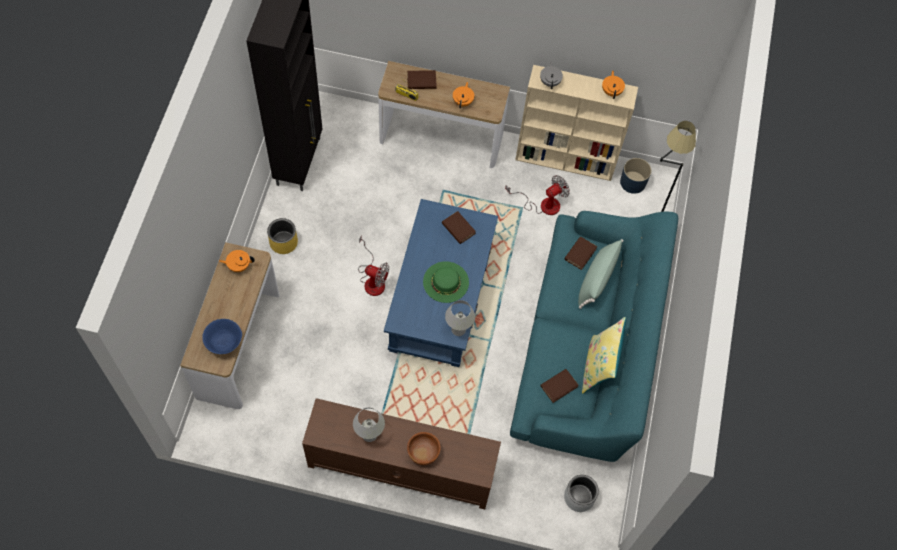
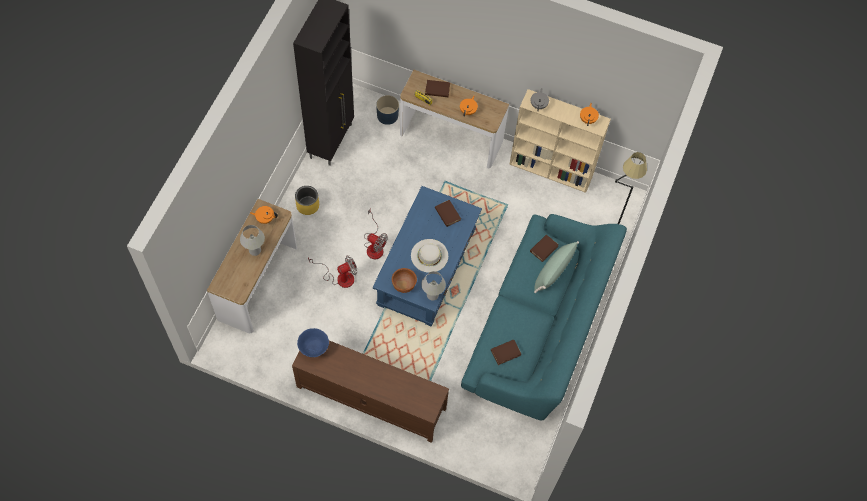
camera: 10 degrees right, 0 degrees up
blue bowl [202,319,242,354] -> blue bowl moved to [297,328,329,357]
white table lamp [353,407,385,442] -> white table lamp moved to [240,225,265,256]
brown bowl [407,432,441,465] -> brown bowl moved to [392,268,417,293]
green hat [423,261,469,303] -> white hat [411,239,448,273]
fan [505,175,570,215] -> fan moved to [308,255,358,288]
grey planter [564,475,599,512] -> none
yellow pillow [582,317,626,394] -> none
blue planter [620,158,651,194] -> blue planter moved to [376,95,399,125]

